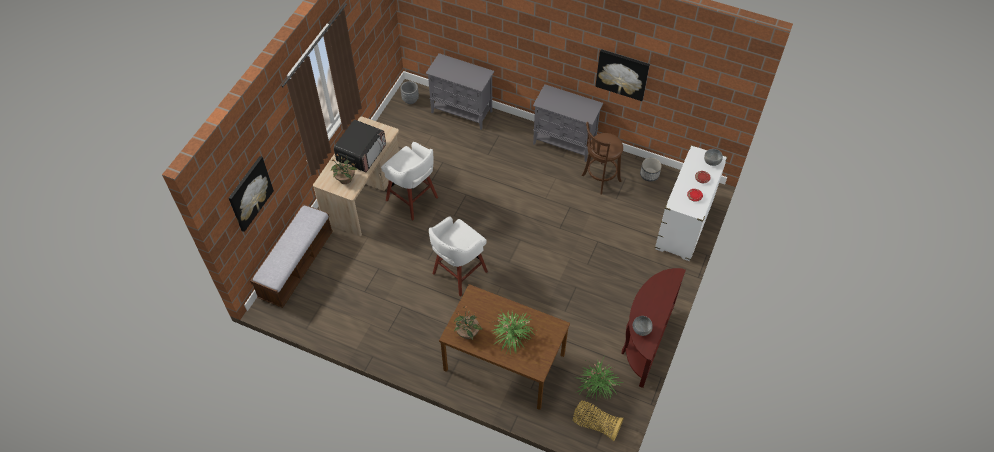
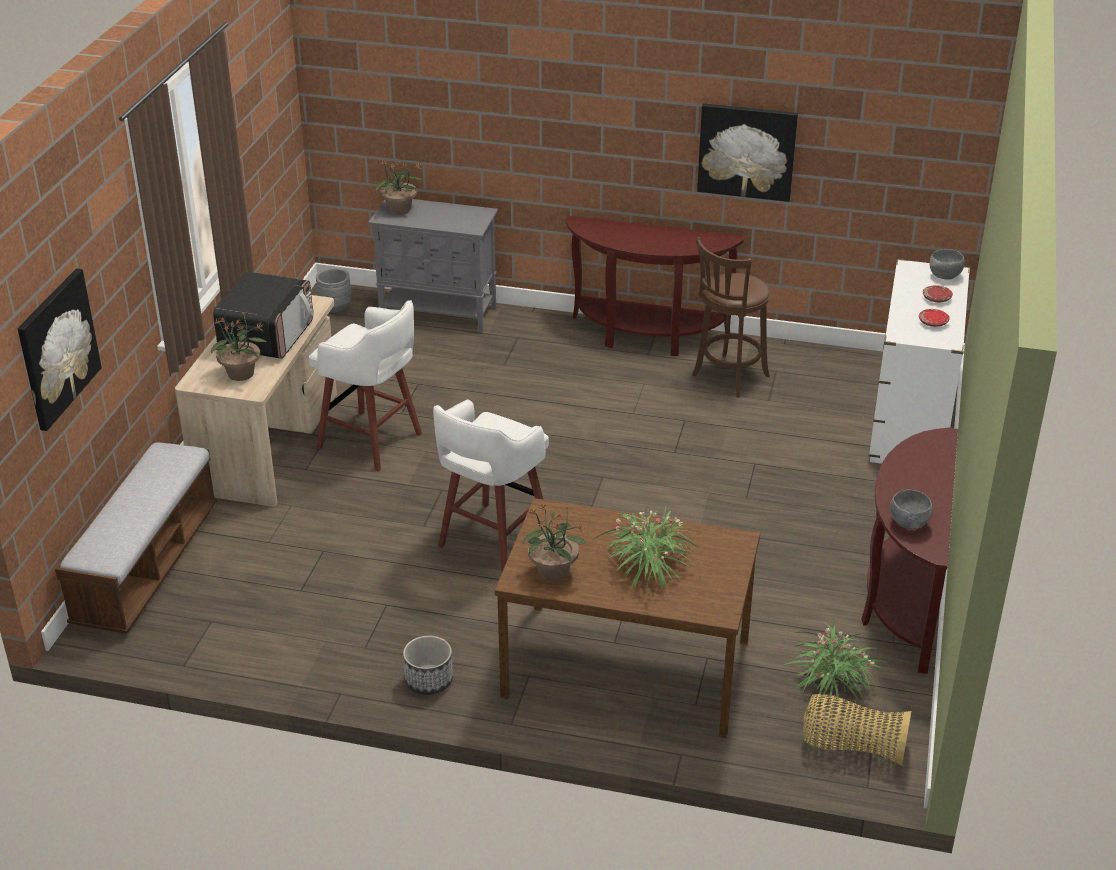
camera: 10 degrees left, 20 degrees down
grey cabinet [533,84,603,162] -> brown console table [565,216,745,356]
planter [640,158,662,182] -> planter moved to [403,636,453,695]
none -> potted plant [375,156,423,215]

